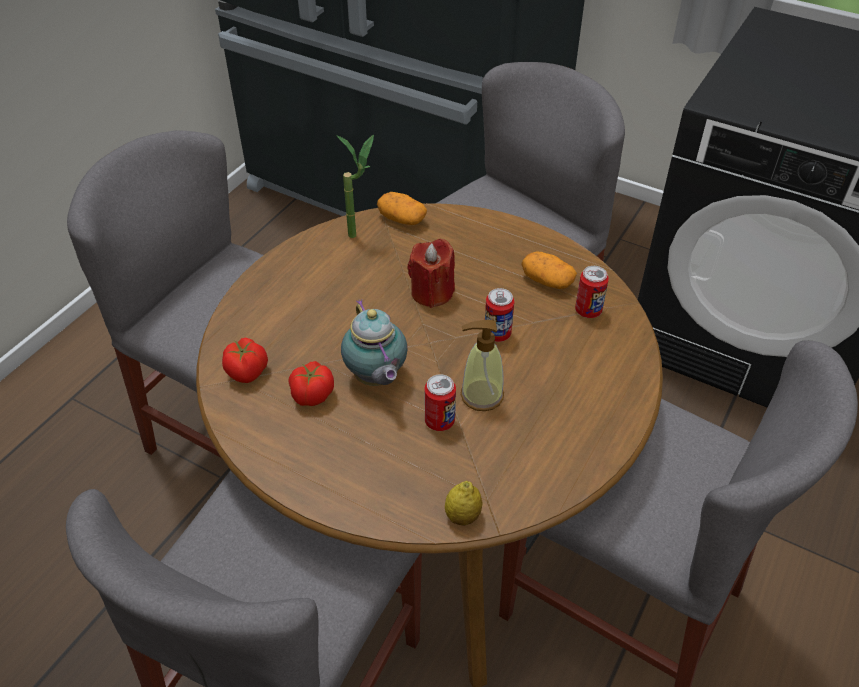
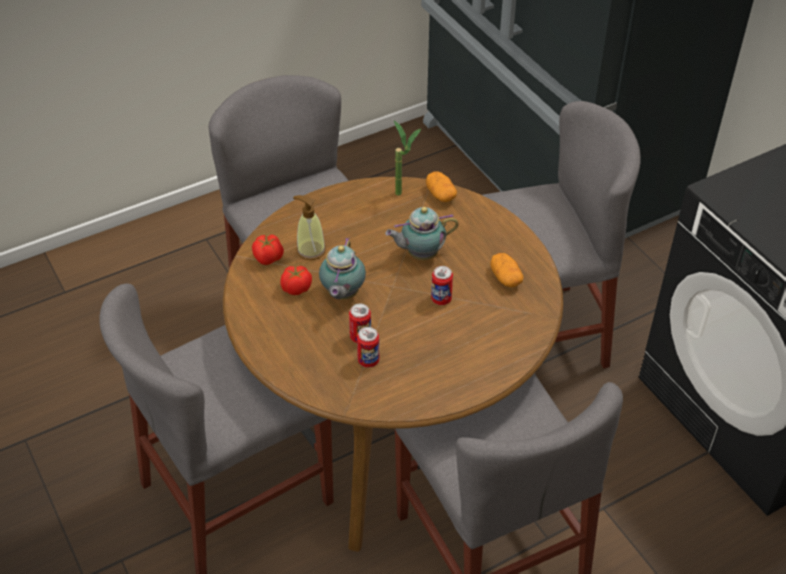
camera: 30 degrees right, 0 degrees up
red candle [407,239,455,308] -> teapot [385,207,459,260]
lemon [445,481,482,526] -> none
soap dispenser [461,320,504,411] -> soap dispenser moved to [293,195,326,260]
can [575,266,609,318] -> can moved to [357,327,379,368]

